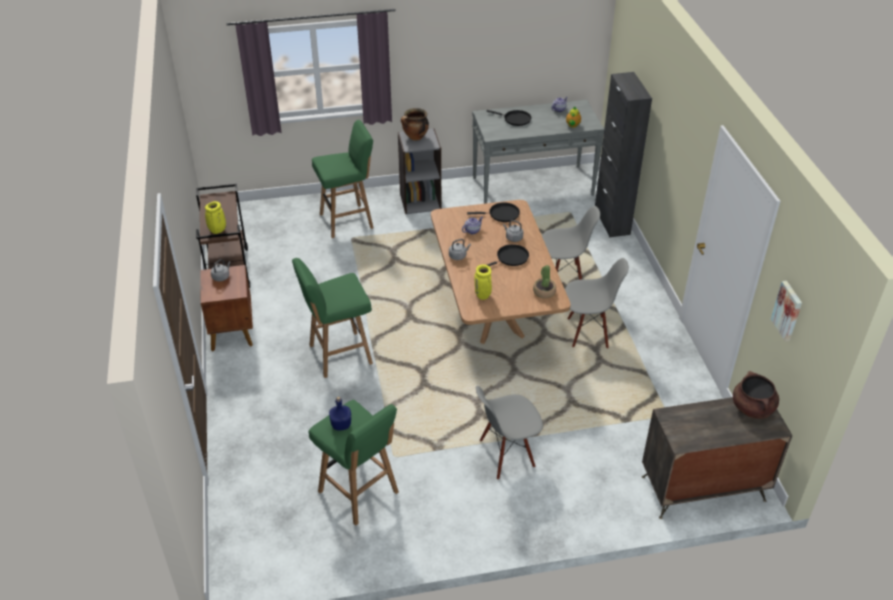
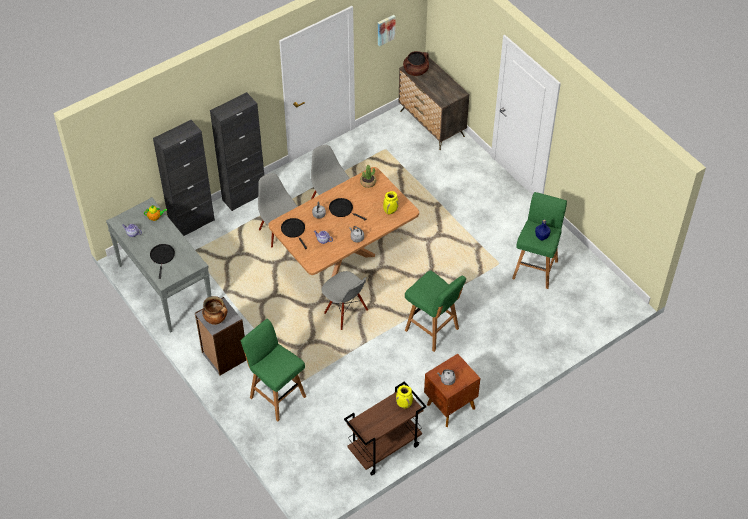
camera: 115 degrees left, 10 degrees up
grey chair [476,386,543,480] -> grey chair moved to [322,271,368,330]
none -> black cabinet [210,92,264,211]

